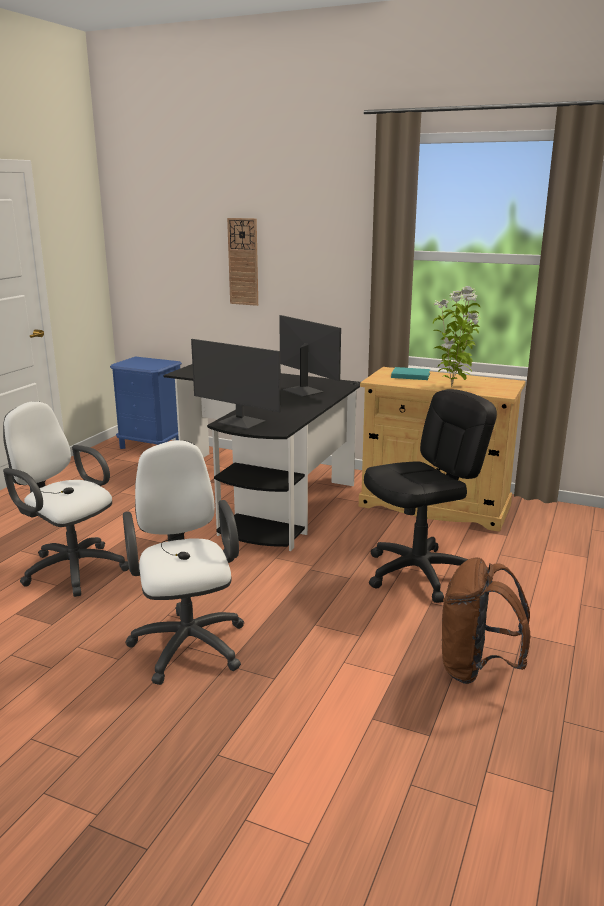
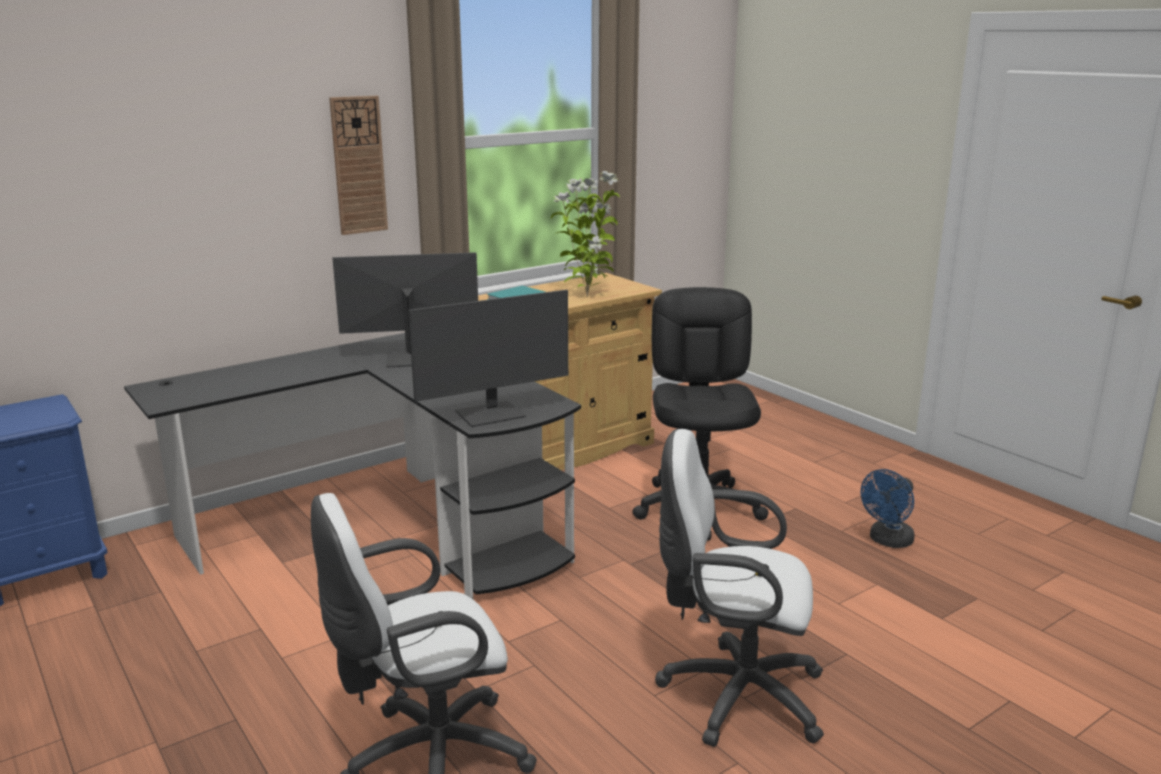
camera: 60 degrees left, 0 degrees up
wall clock [227,218,258,306] -> wall clock moved to [329,96,388,235]
brown backpack [442,557,531,684] -> blue fan [861,469,915,548]

